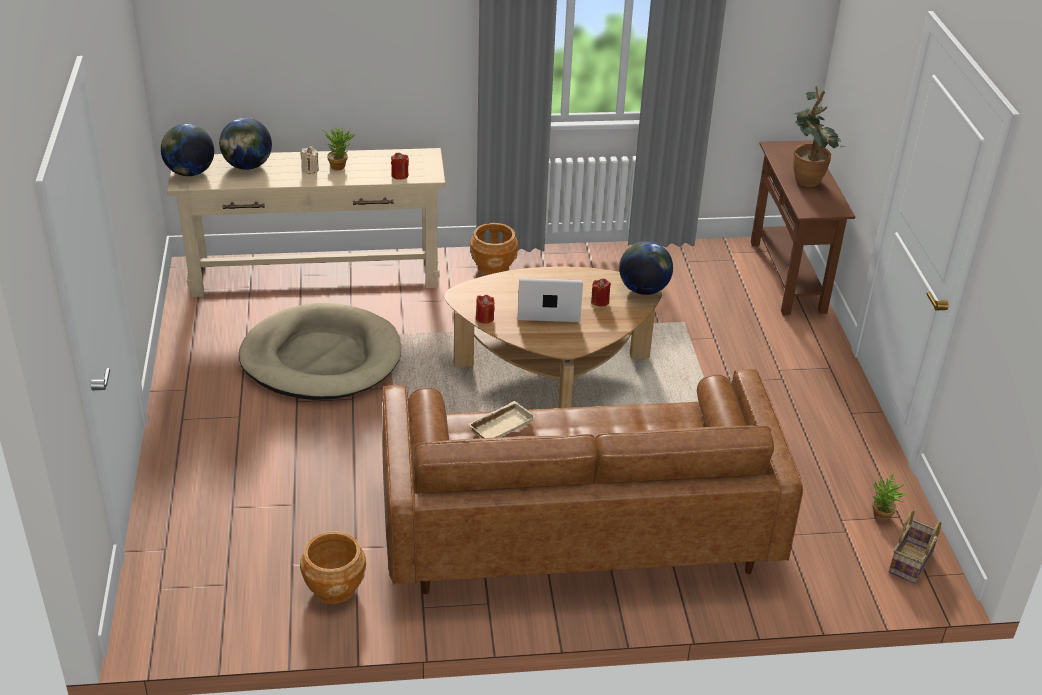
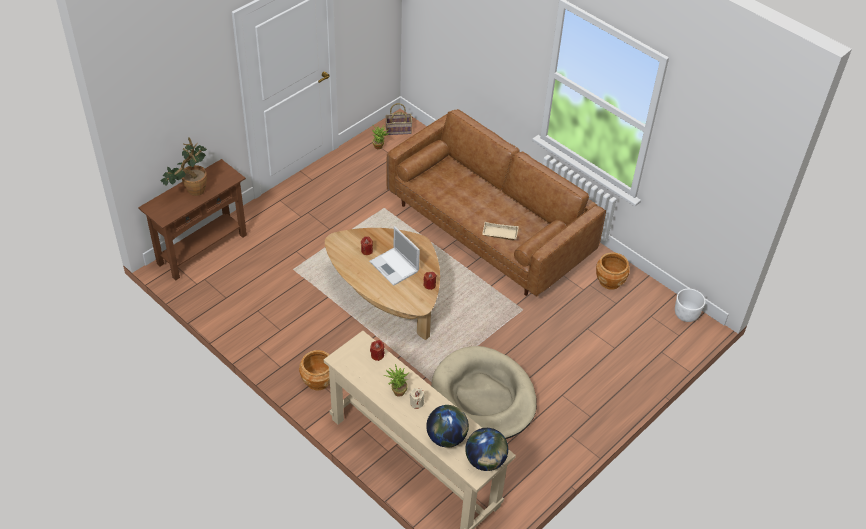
camera: 130 degrees left, 10 degrees up
globe [619,241,673,295] -> none
none -> white planter [675,289,705,322]

